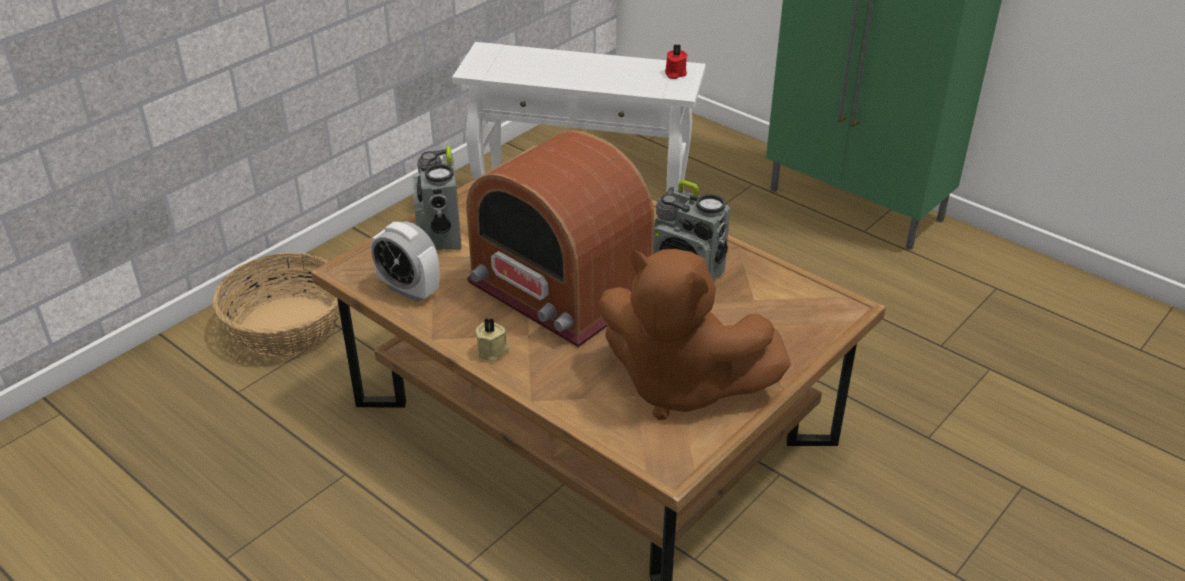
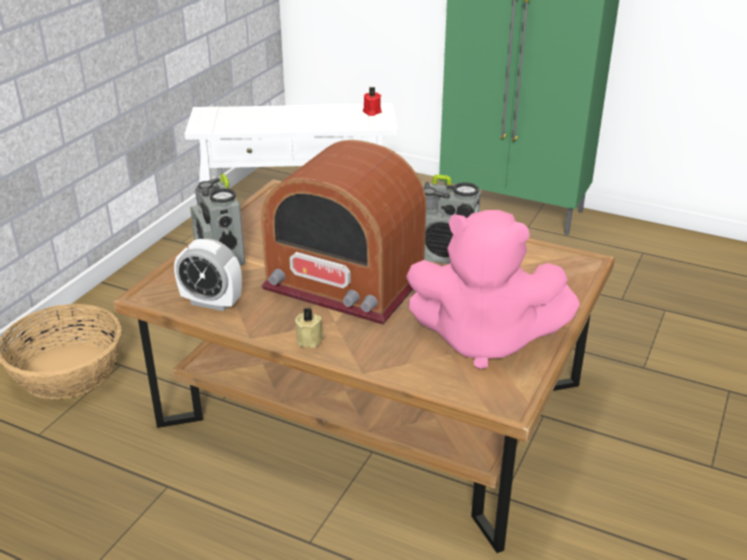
camera: 15 degrees left, 5 degrees down
brown plush toy [599,249,791,420] -> pink plush toy [406,210,580,370]

